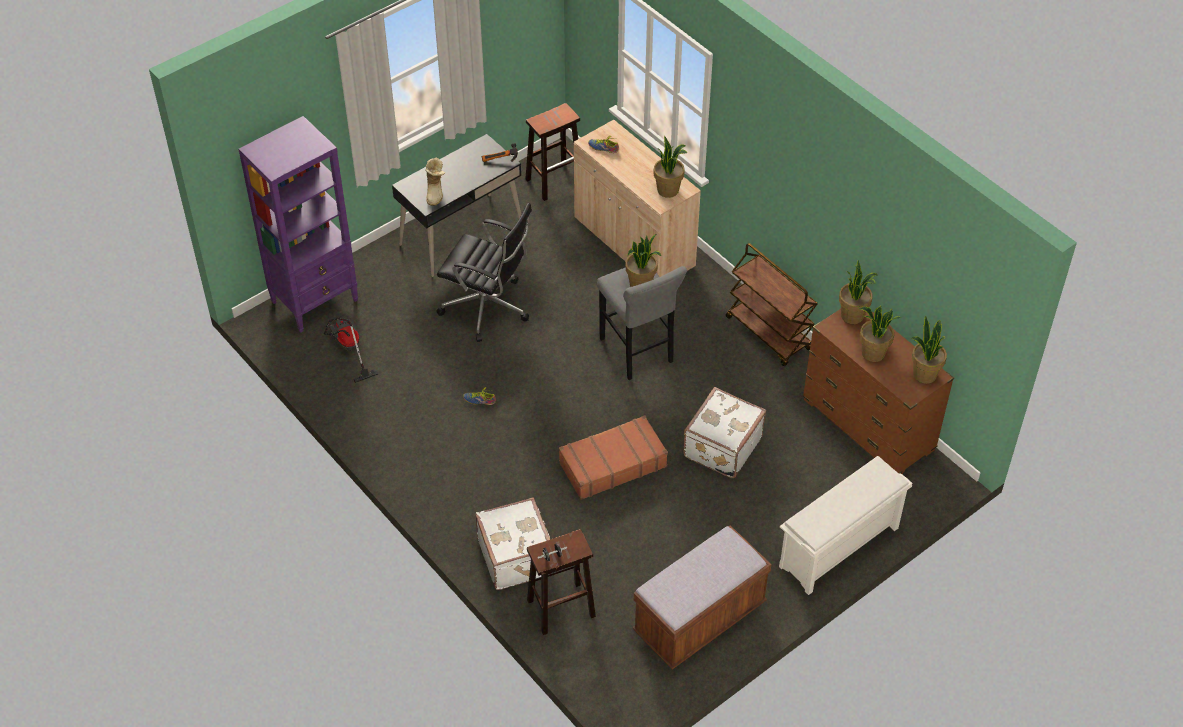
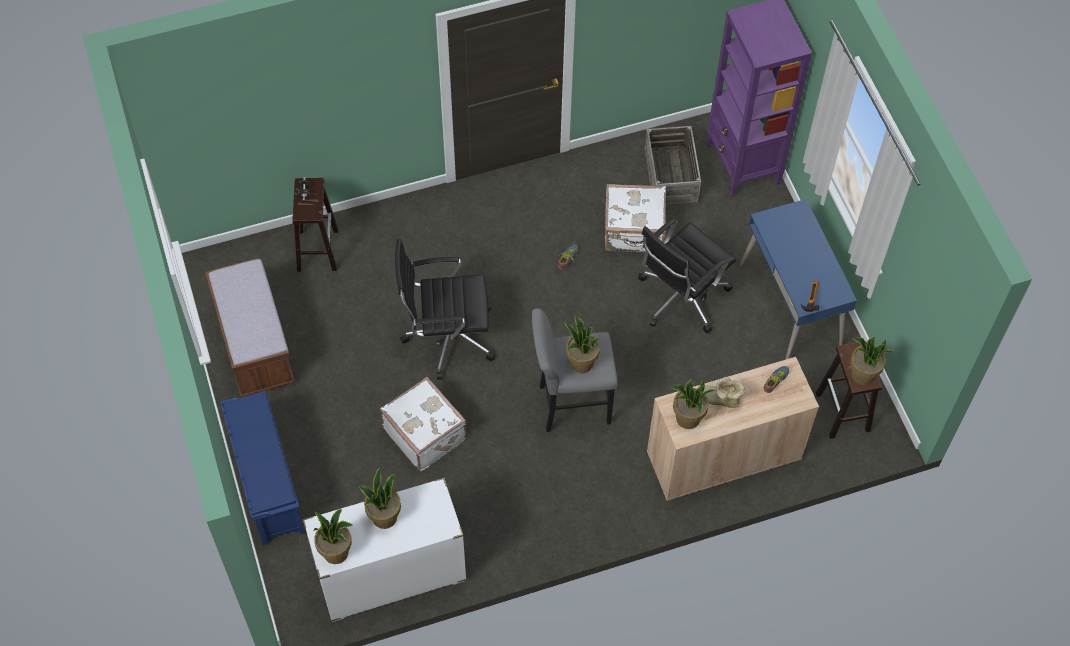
camera: 110 degrees right, 10 degrees up
vacuum cleaner [324,317,379,383] -> crate [644,126,701,205]
black desk [392,134,521,277] -> blue desk [740,199,857,360]
boot [425,158,445,206] -> boot moved to [697,377,745,408]
white suitcase [475,497,550,590] -> white suitcase moved to [605,184,666,252]
brown suitcase [559,415,668,500] -> black office chair [395,239,495,380]
brown cart [726,243,818,366] -> none
white shoe rack [779,456,912,595] -> blue shoe rack [220,391,305,546]
brown dresser [803,309,954,474] -> white dresser [303,478,467,622]
potted plant [839,260,878,324] -> potted plant moved to [850,336,894,385]

